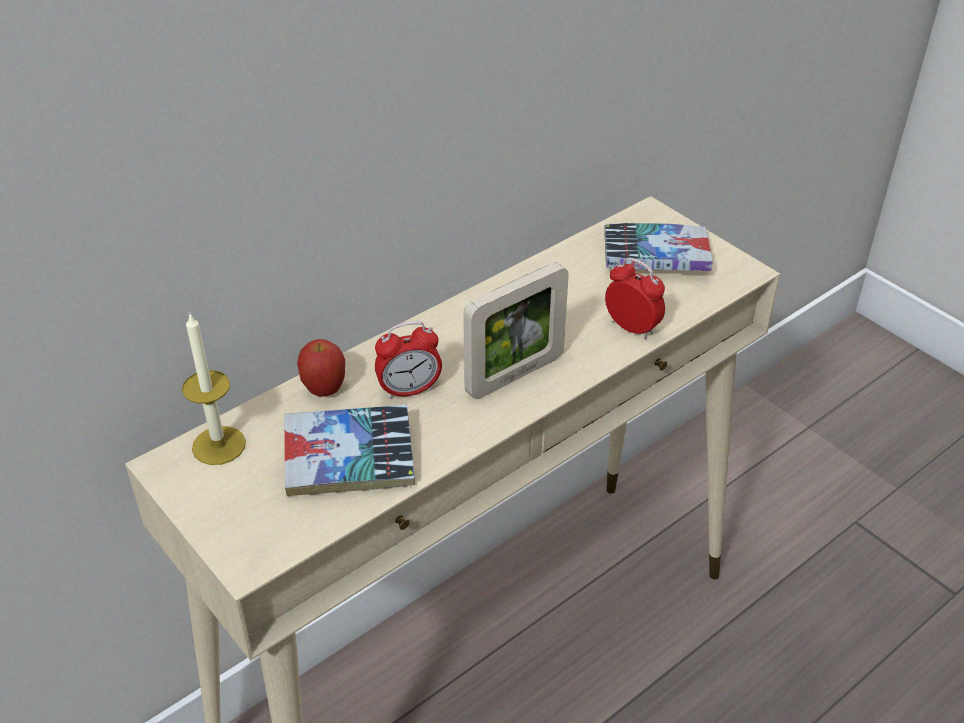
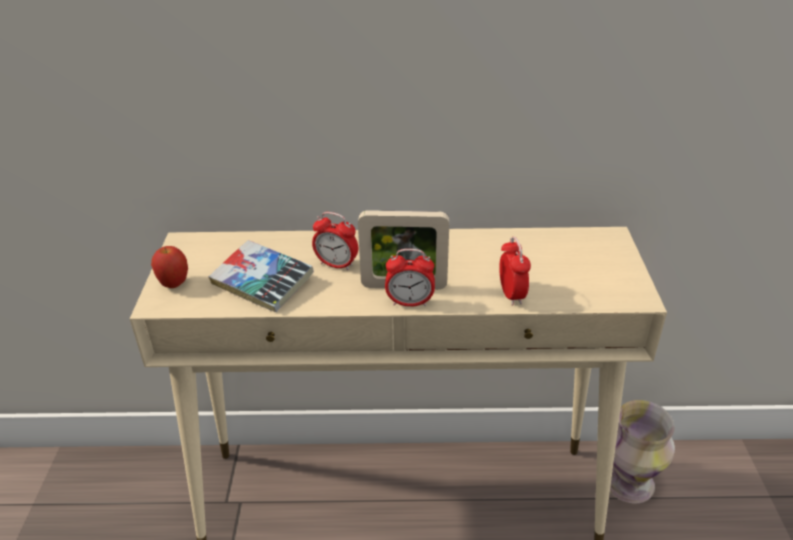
camera: 40 degrees right, 5 degrees down
candle [182,312,246,465] -> none
apple [297,339,345,397] -> apple moved to [151,246,188,288]
book [604,223,713,271] -> none
none -> alarm clock [385,249,435,307]
none -> vase [610,400,675,503]

